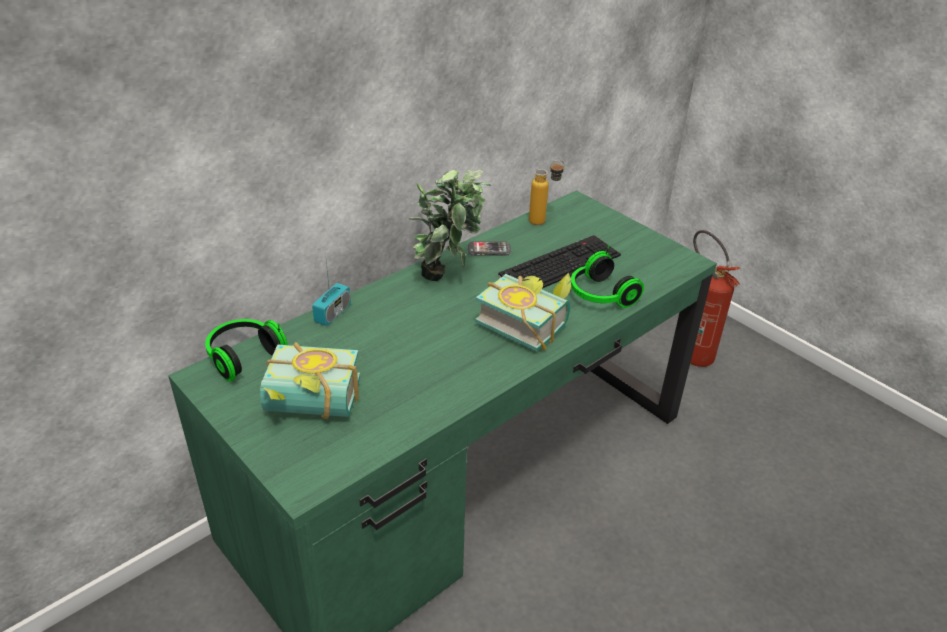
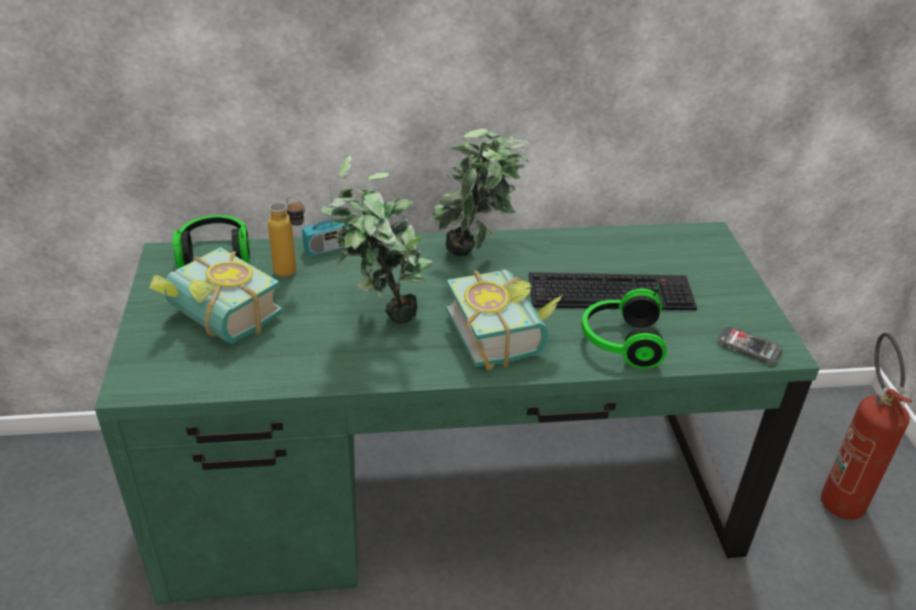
camera: 35 degrees right, 0 degrees up
phone [468,241,511,256] -> phone moved to [717,327,782,364]
bottle [529,160,565,225] -> bottle moved to [268,197,305,277]
none -> potted plant [321,156,433,324]

